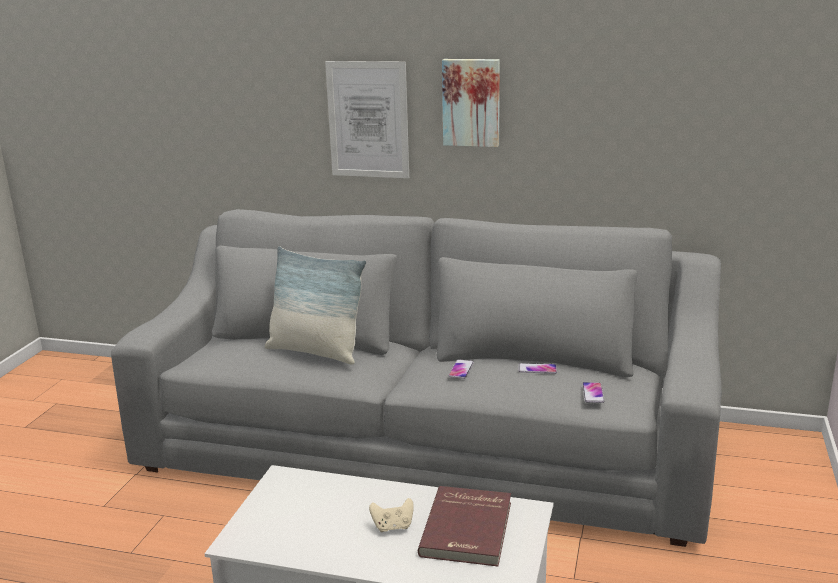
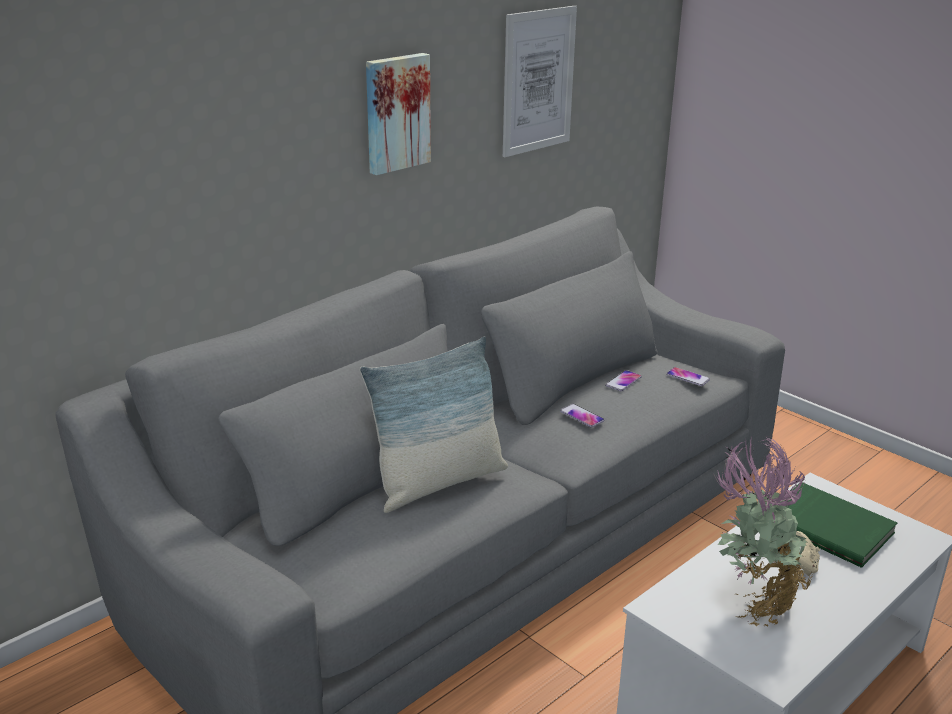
camera: 60 degrees left, 5 degrees up
picture [325,61,409,178] -> picture moved to [503,6,577,157]
red book [418,486,511,566] -> green book [785,482,897,568]
none -> potted plant [714,436,813,626]

